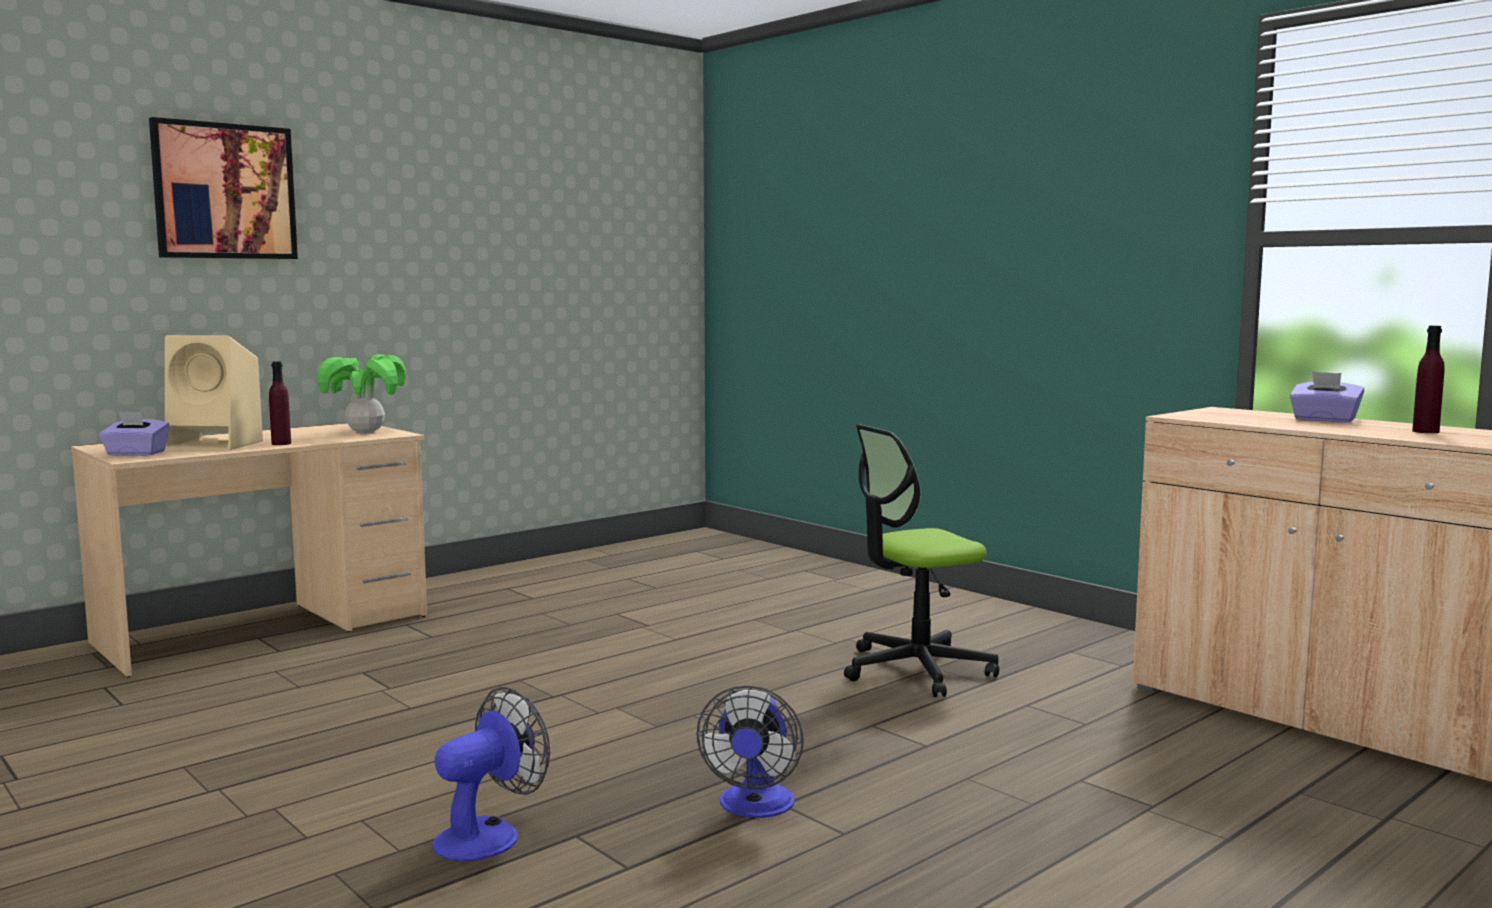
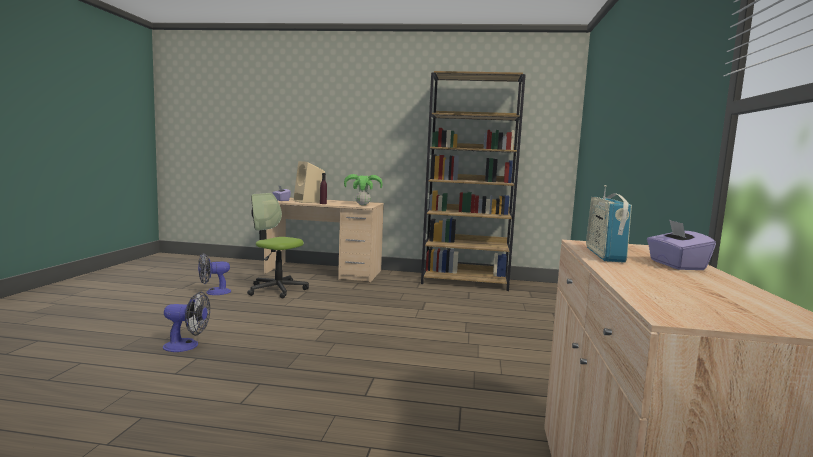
camera: 50 degrees right, 0 degrees up
picture [149,117,298,259] -> none
fan [697,686,804,818] -> fan moved to [198,253,231,295]
office chair [844,424,999,697] -> office chair moved to [247,193,309,298]
purple bottle [1412,326,1445,433] -> none
none -> brown bookcase [421,71,526,291]
none -> radio [586,185,632,263]

